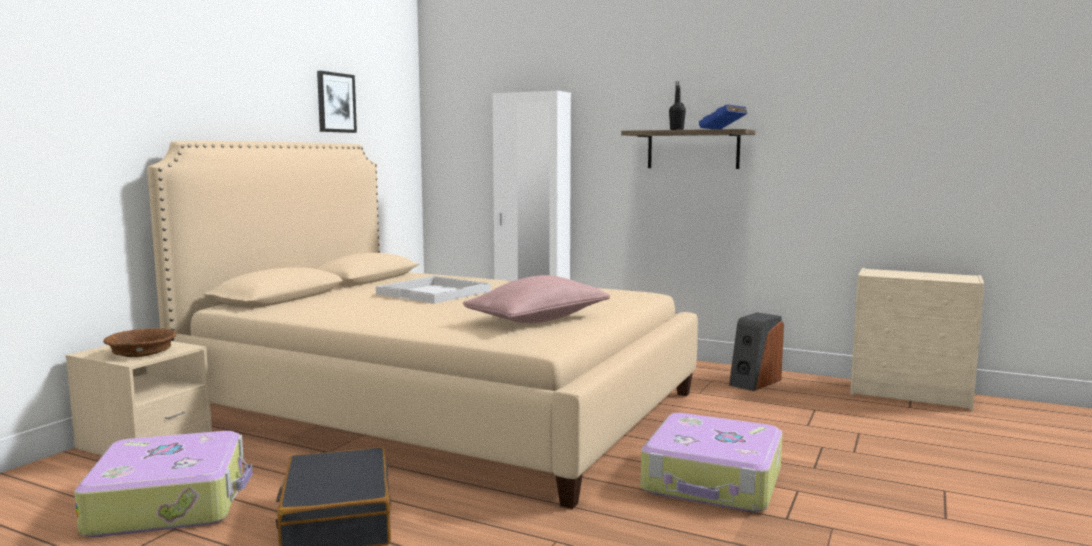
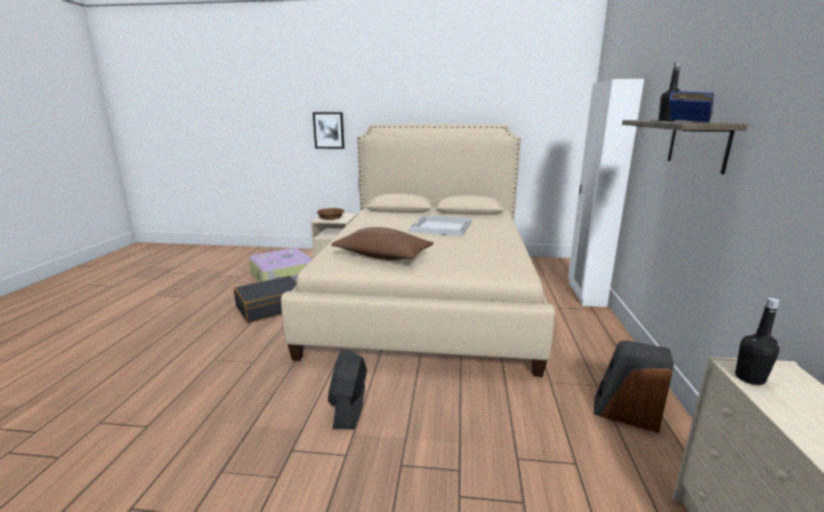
camera: 70 degrees right, 10 degrees up
picture [317,71,357,133] -> picture moved to [313,112,345,149]
pink pillow [463,275,610,323] -> brown pillow [331,227,433,260]
suitcase [640,413,783,512] -> black fan [328,349,367,430]
none -> black bottle [735,298,780,385]

